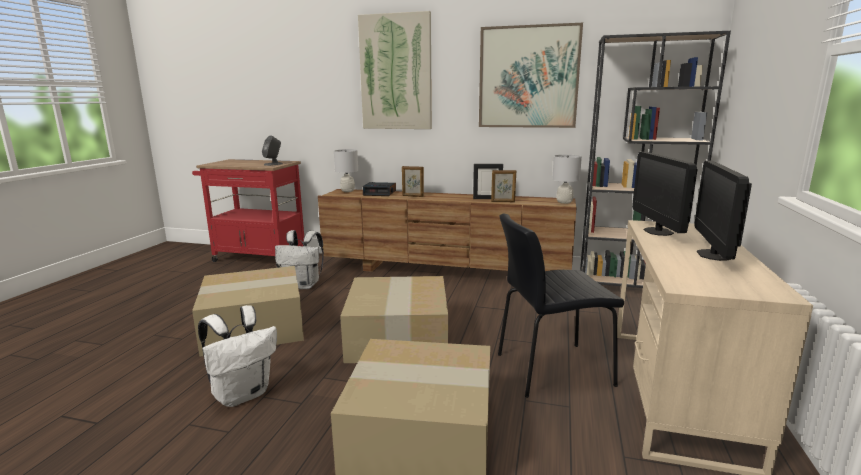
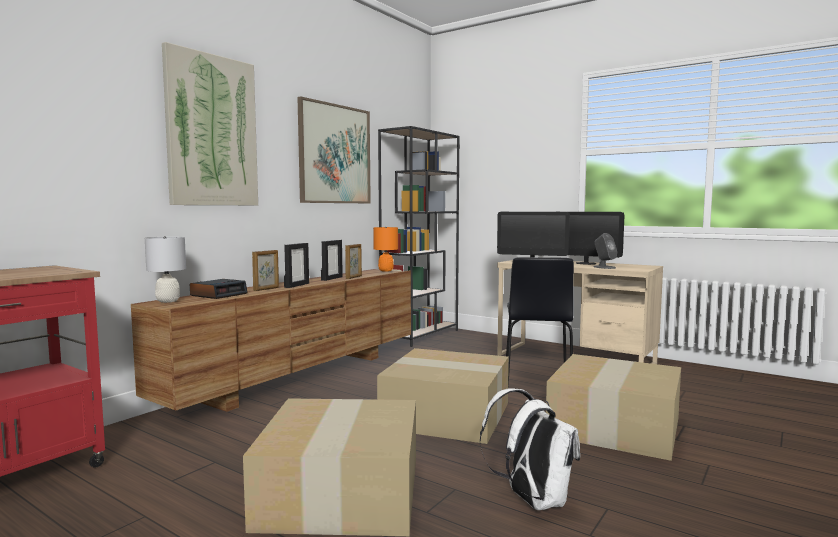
camera: 70 degrees left, 10 degrees down
grey speaker [262,135,283,166] -> grey speaker moved to [593,233,617,269]
white backpack [275,230,324,289] -> none
grey table lamp [552,155,582,204] -> orange table lamp [373,227,398,272]
none -> picture frame [284,243,309,288]

